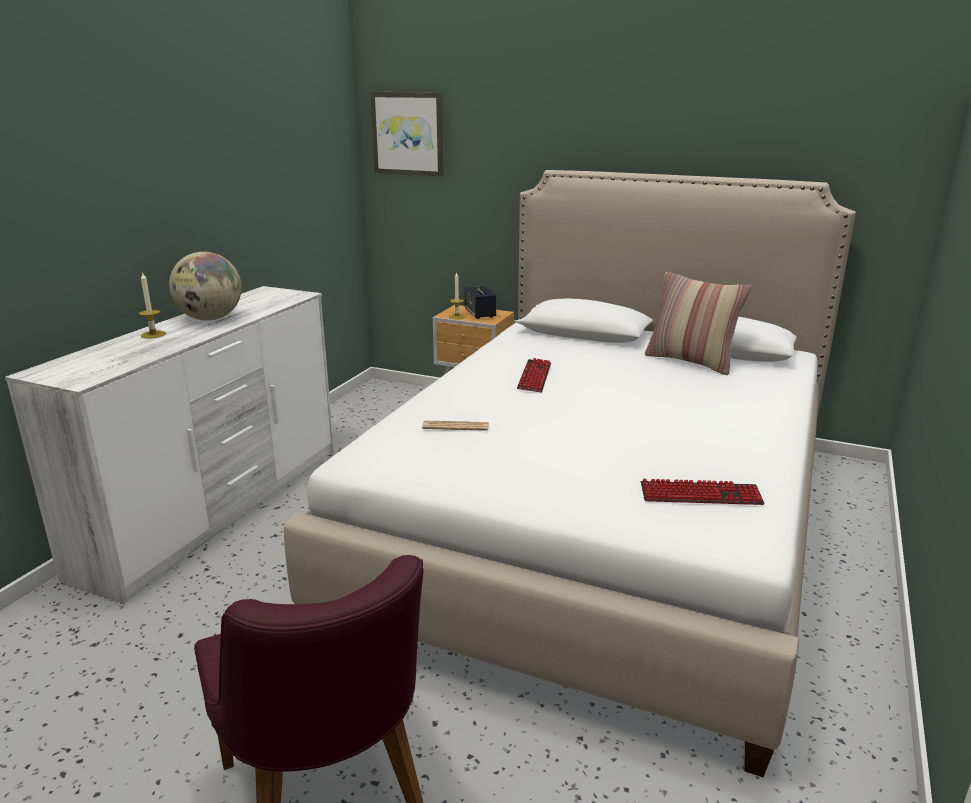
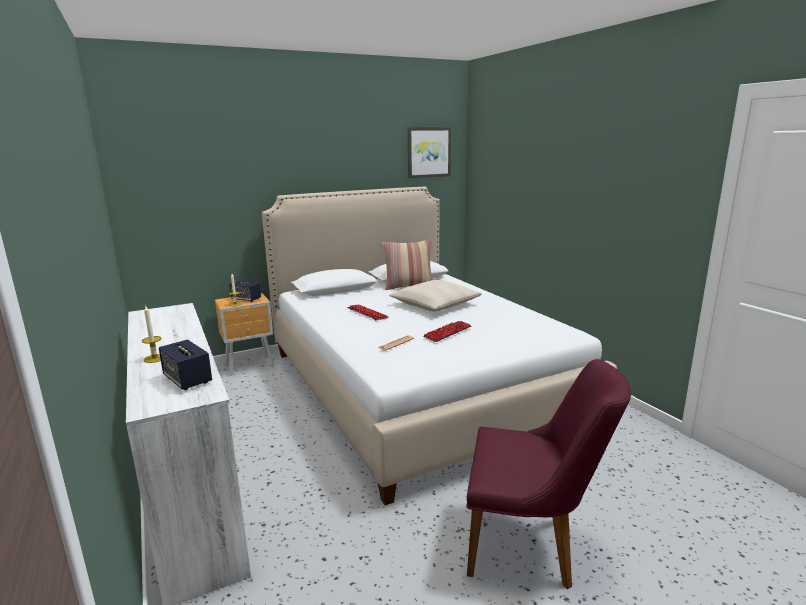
camera: 50 degrees left, 5 degrees down
globe [169,252,242,321] -> none
picture [370,92,444,176] -> picture moved to [408,127,451,178]
keyboard [641,479,765,505] -> keyboard moved to [423,321,471,342]
none -> speaker [159,339,212,390]
none -> beige pillow [389,280,482,311]

